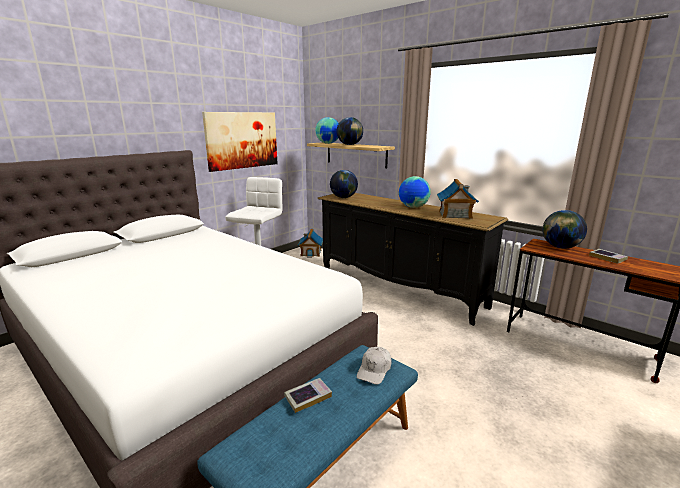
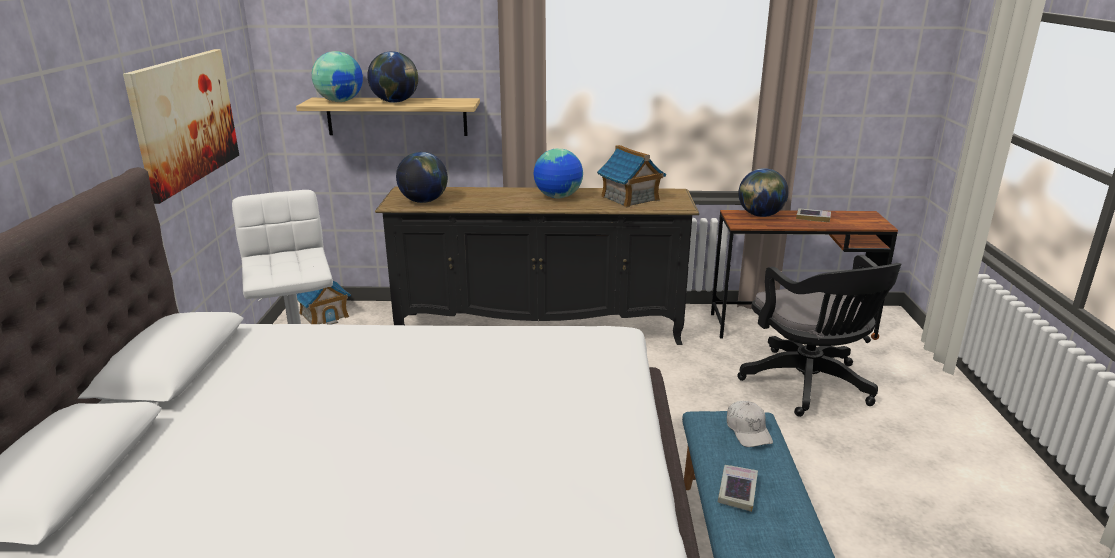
camera: 40 degrees left, 5 degrees up
none -> black office chair [737,255,901,417]

